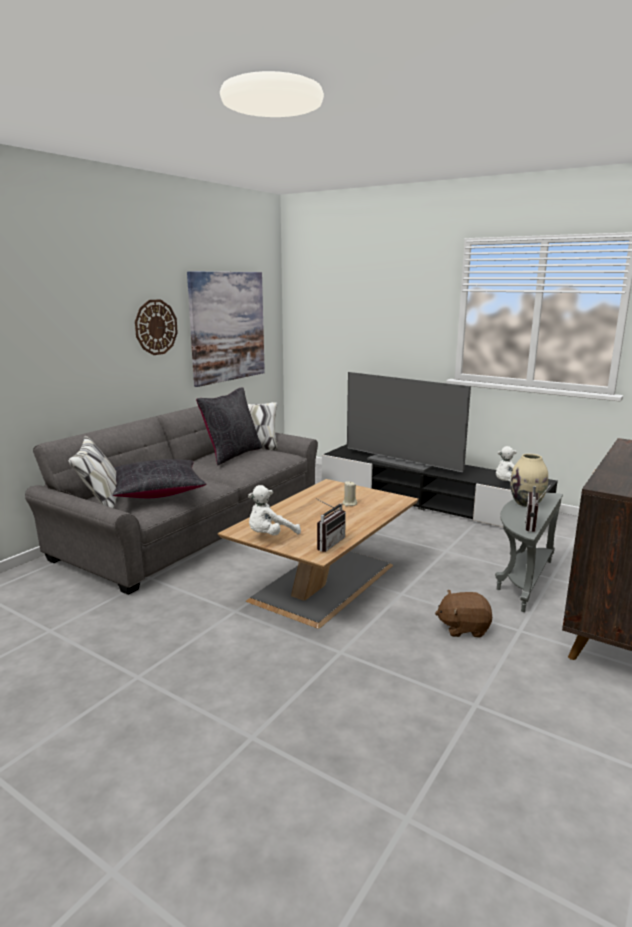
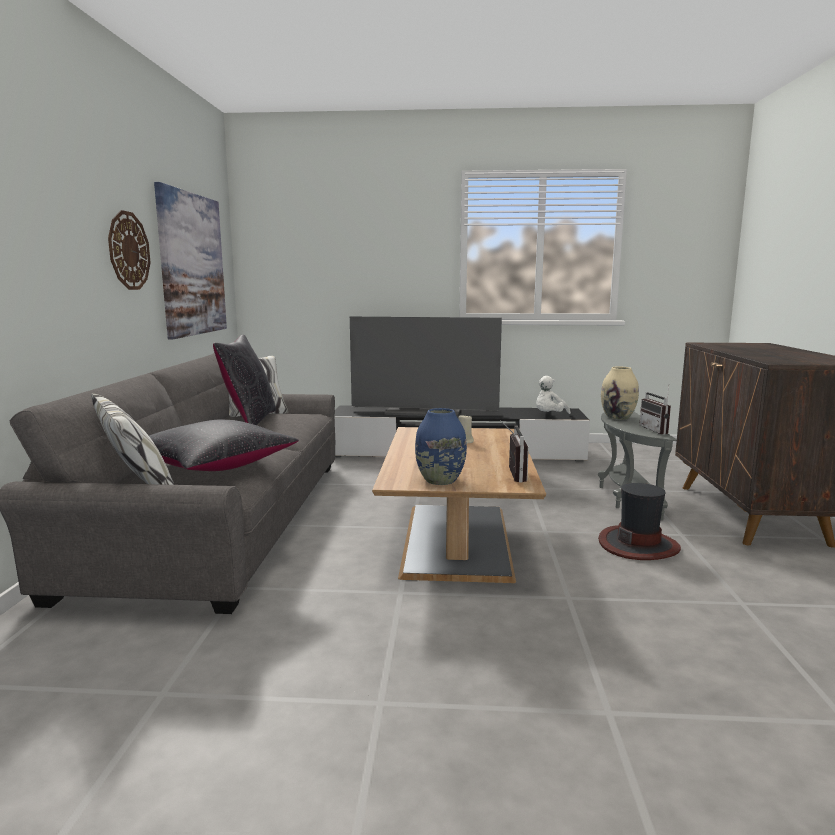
camera: 30 degrees left, 5 degrees down
white plush toy [248,485,301,536] -> blue vase [415,408,467,485]
brown plush toy [435,590,492,637] -> hat [598,483,681,560]

